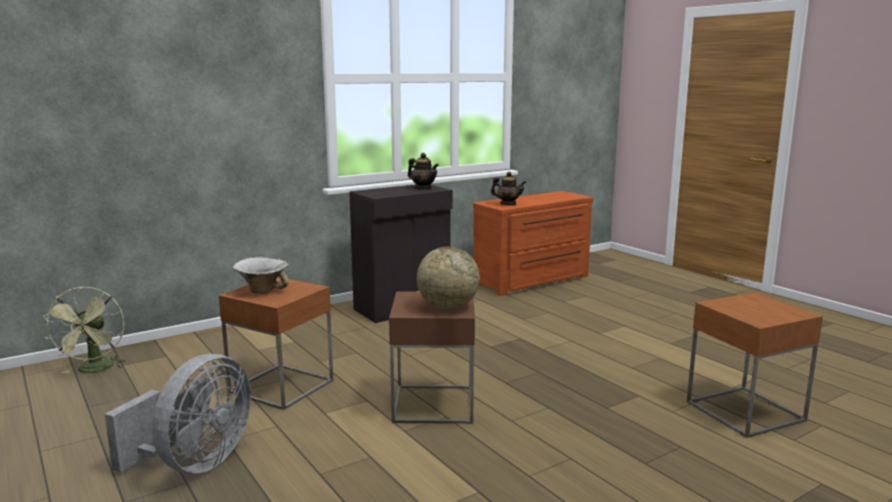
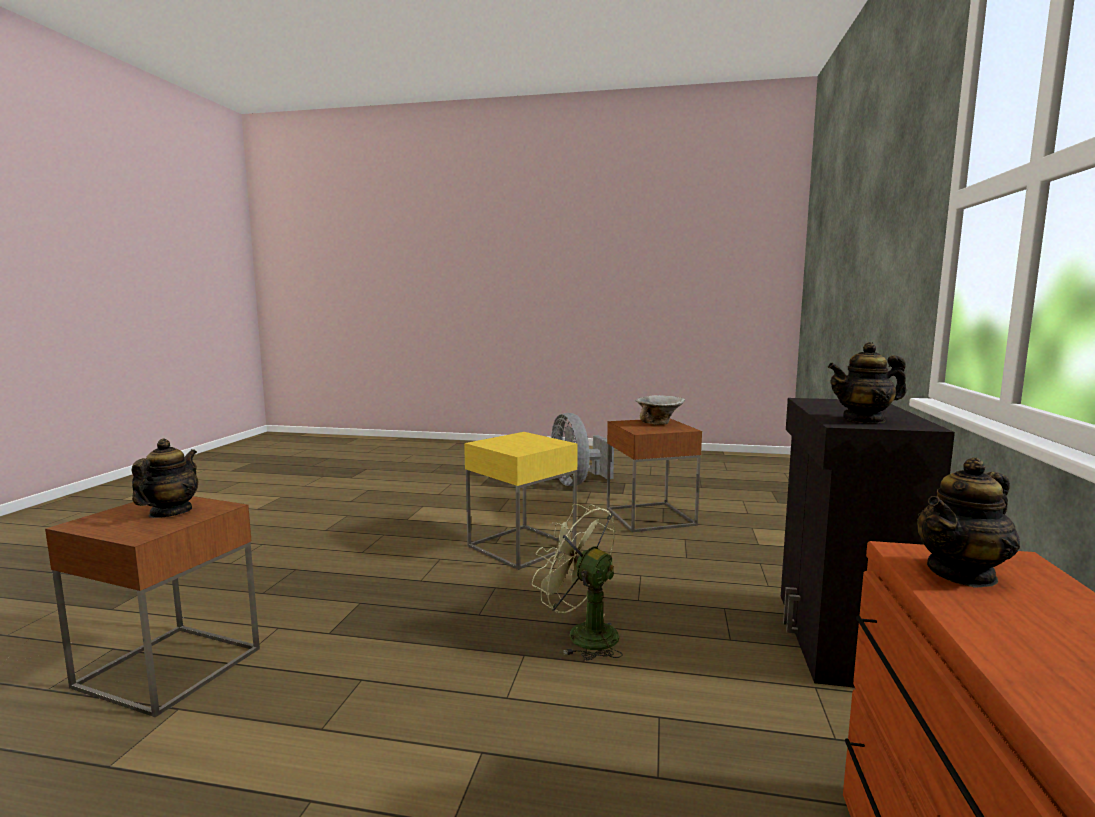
camera: 135 degrees right, 5 degrees down
green fan [43,286,125,374] -> green fan moved to [532,504,623,660]
brown side table [389,291,475,424] -> yellow side table [464,432,578,570]
globe [417,247,480,310] -> none
none -> teapot [132,439,198,518]

